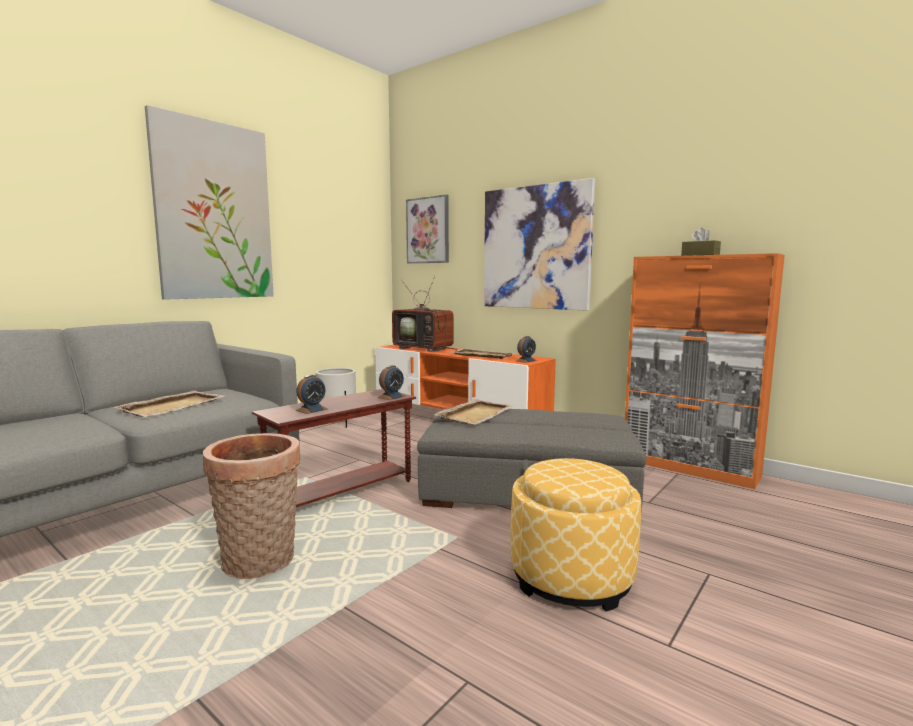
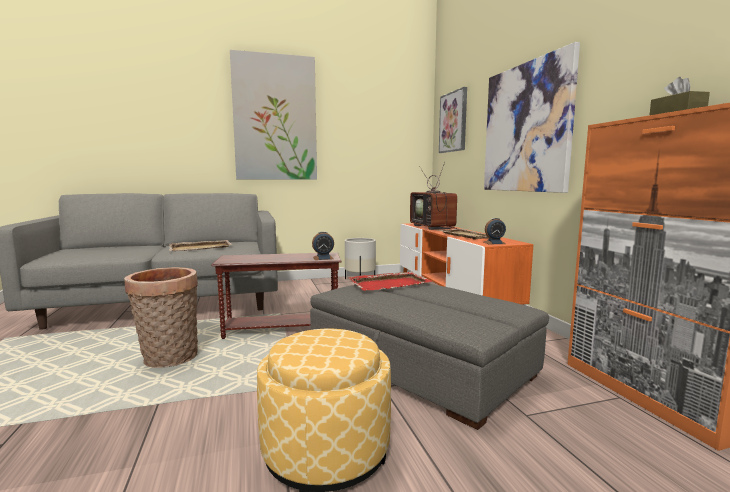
camera: 35 degrees right, 0 degrees up
alarm clock [296,375,328,414] -> none
beige tray [434,399,514,425] -> red tray [349,272,433,291]

